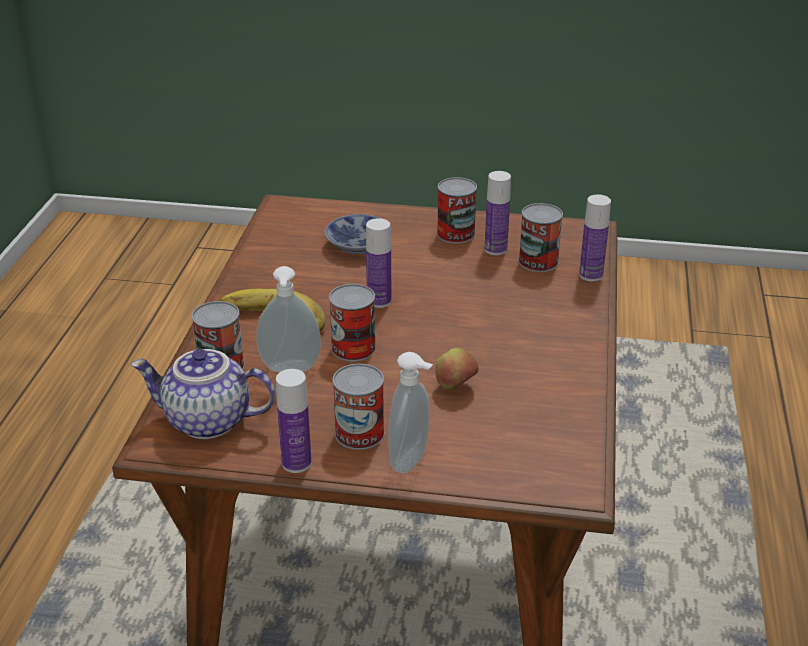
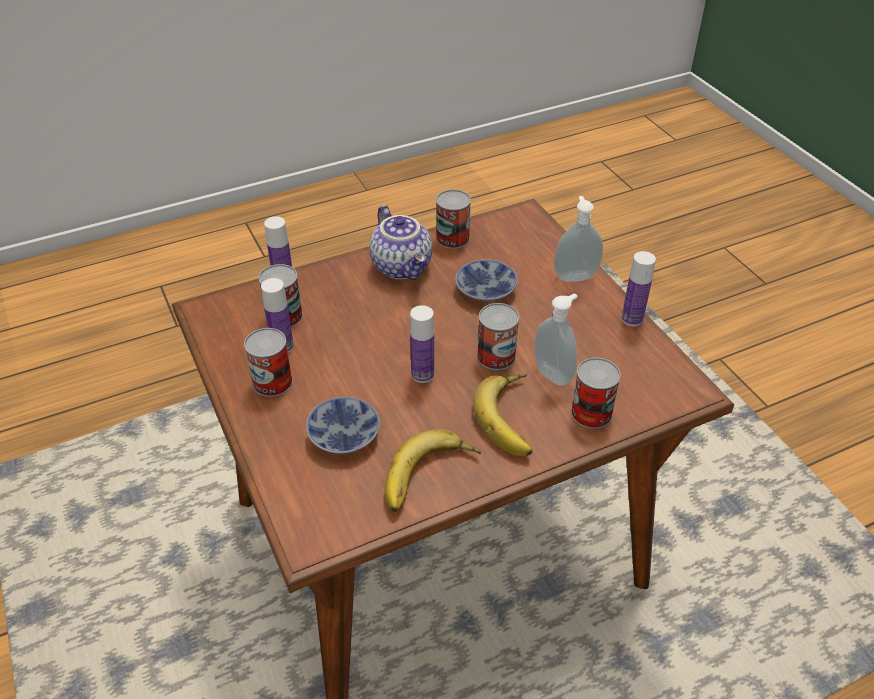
camera: 125 degrees left, 10 degrees up
teapot [131,349,275,439] -> teapot moved to [369,205,432,280]
can [333,364,385,450] -> can moved to [436,189,471,249]
apple [435,348,478,390] -> bowl [455,260,518,302]
none -> banana [385,429,481,512]

